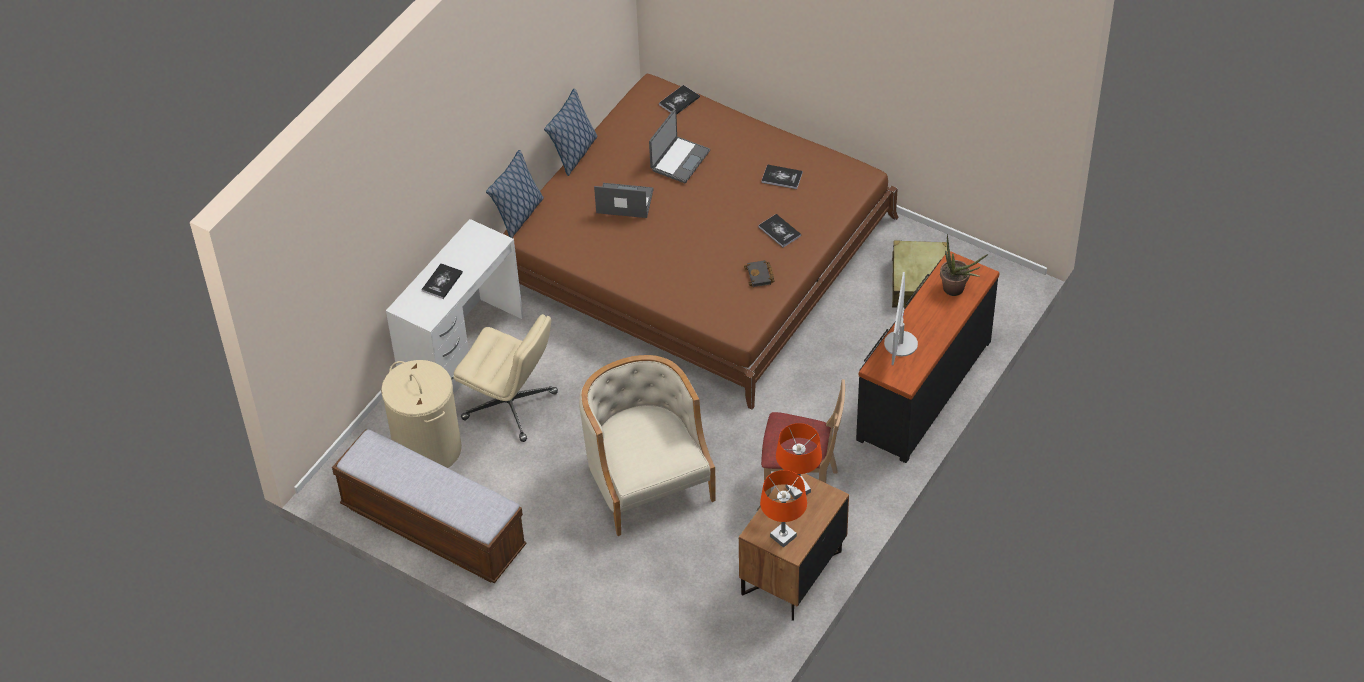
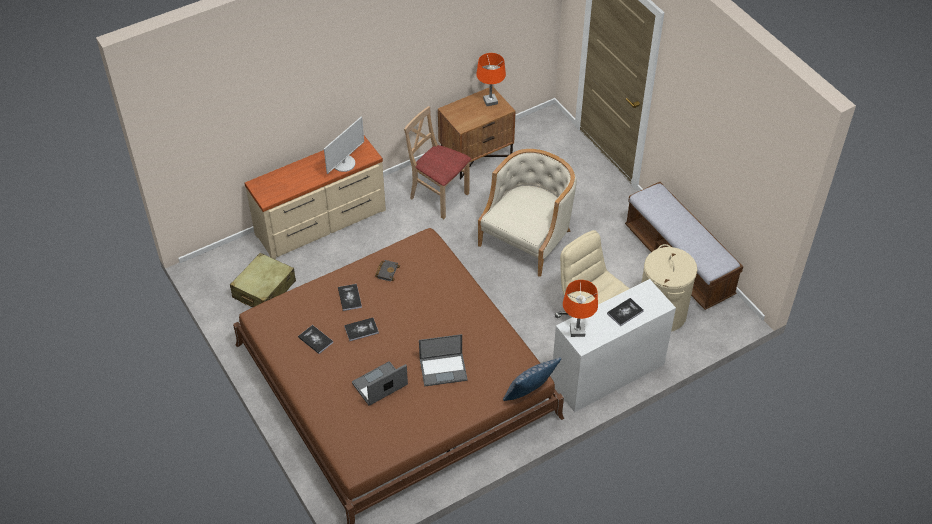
camera: 155 degrees left, 0 degrees up
pillow [544,89,598,176] -> none
beige armchair [579,355,716,536] -> beige armchair turned 150 degrees counterclockwise [478,149,577,277]
laptop [594,183,654,218] -> laptop turned 45 degrees counterclockwise [419,334,468,387]
book [659,85,700,115] -> book moved to [344,318,379,341]
orange table lamp [776,423,822,500] -> orange table lamp moved to [563,280,598,337]
black dresser [856,251,1000,463] -> beige dresser [244,136,386,259]
potted plant [940,234,988,296] -> none

